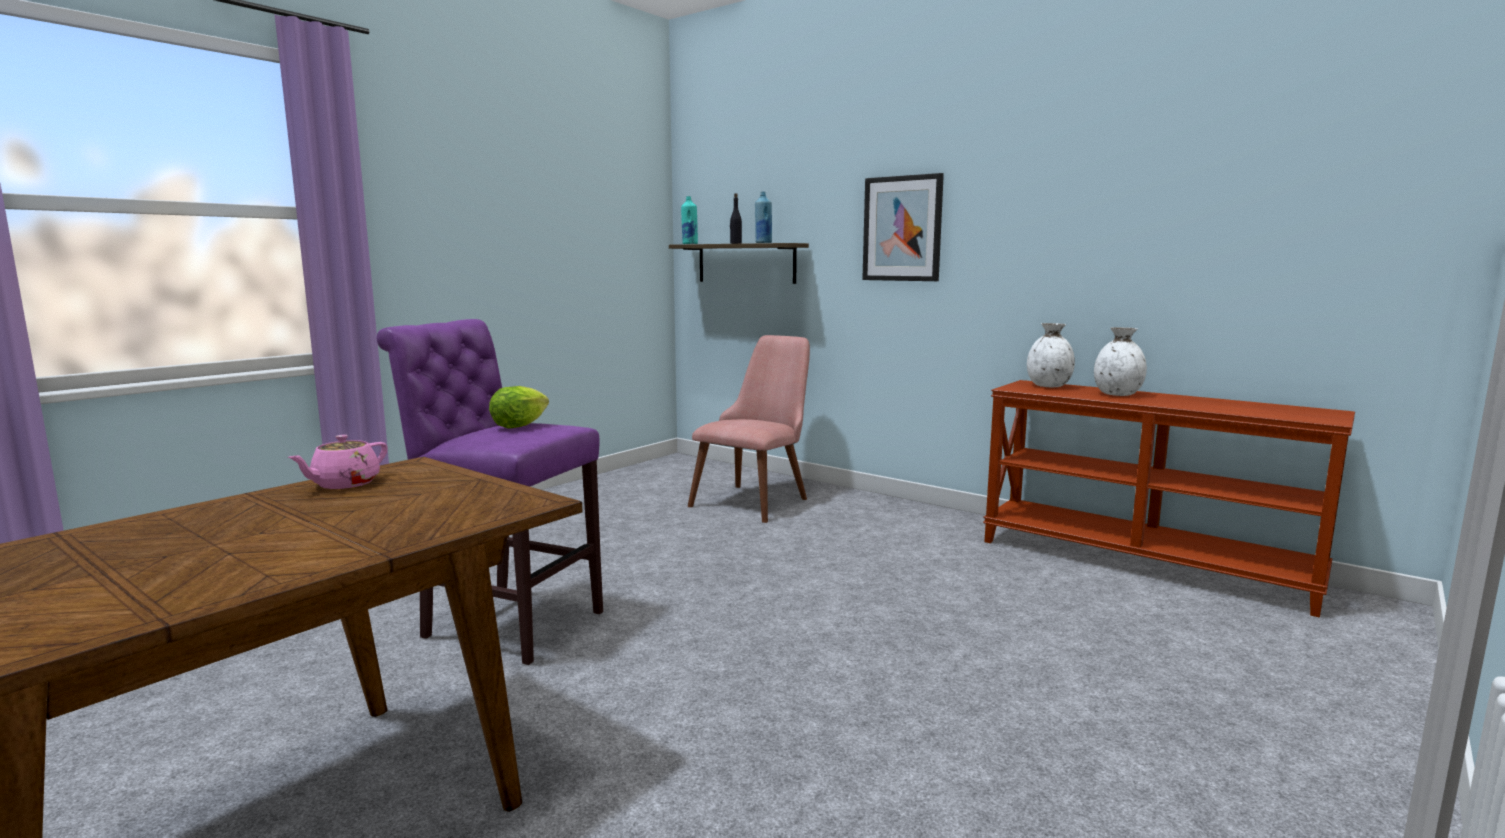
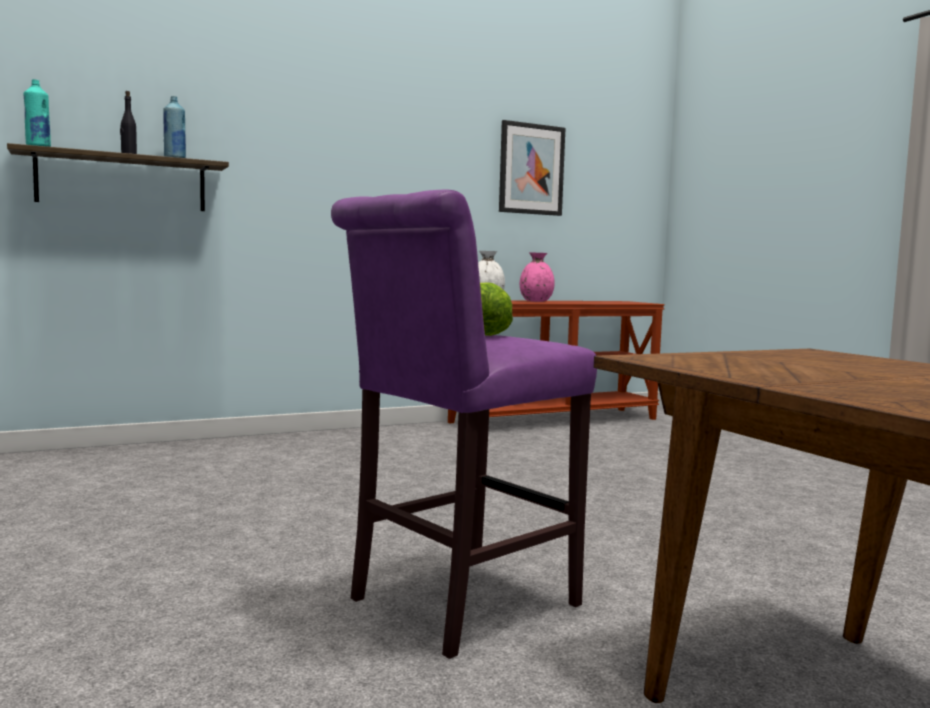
camera: 65 degrees left, 5 degrees down
pink teapot [288,435,388,489] -> none
pink chair [688,335,810,523] -> none
picture [862,173,944,281] -> picture moved to [499,120,565,216]
white vase [1094,327,1147,396] -> pink vase [520,253,555,302]

